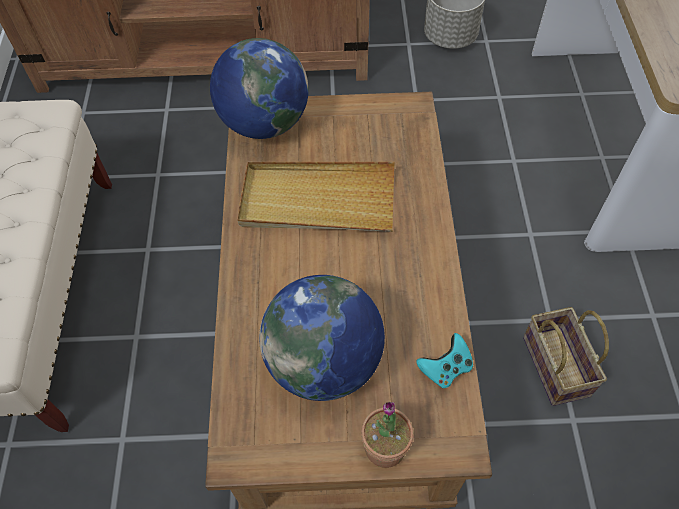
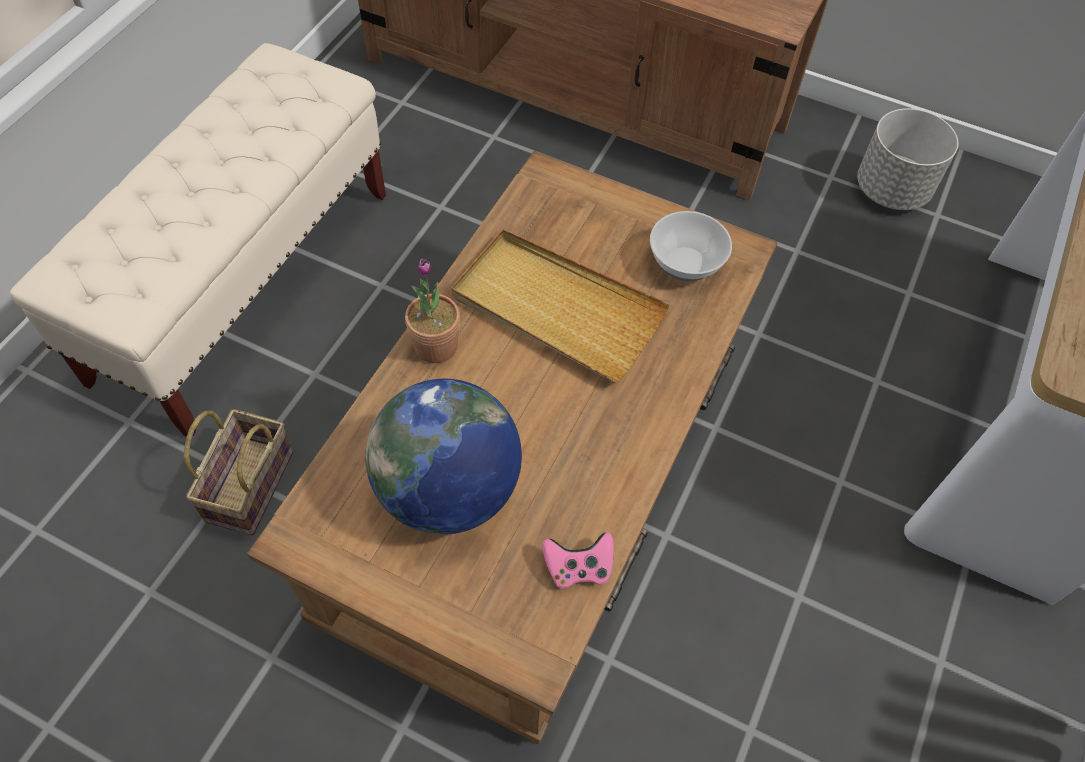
camera: 25 degrees right, 0 degrees up
globe [210,38,309,139] -> none
potted plant [361,402,414,468] -> potted plant moved to [405,258,460,363]
turquoise game controller [416,333,473,388] -> pink game controller [542,532,614,589]
basket [523,307,609,406] -> basket moved to [184,409,293,535]
none -> bowl [650,211,732,281]

